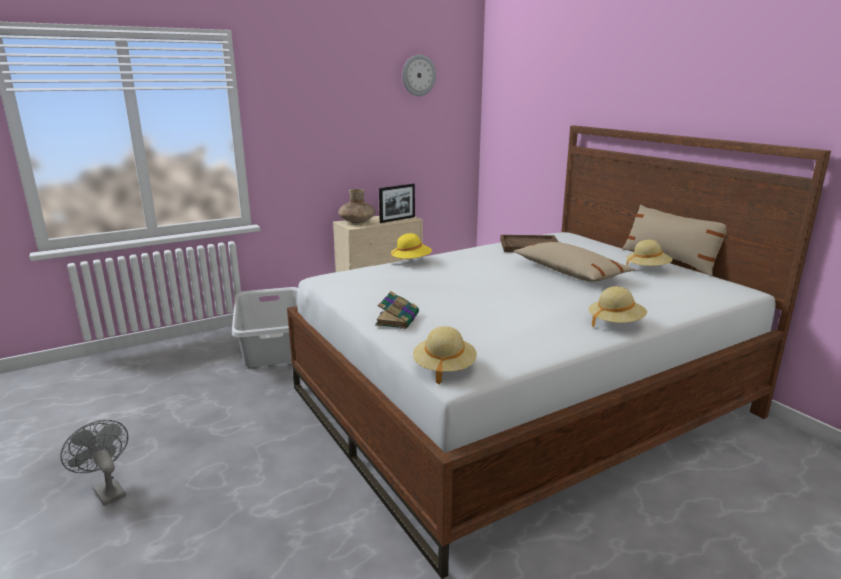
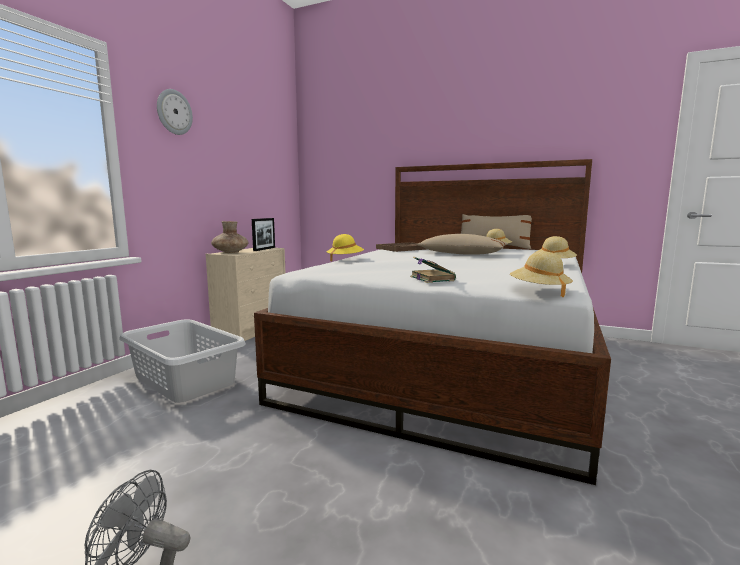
camera: 35 degrees left, 10 degrees down
wall clock [402,55,436,96] -> wall clock moved to [157,89,193,135]

